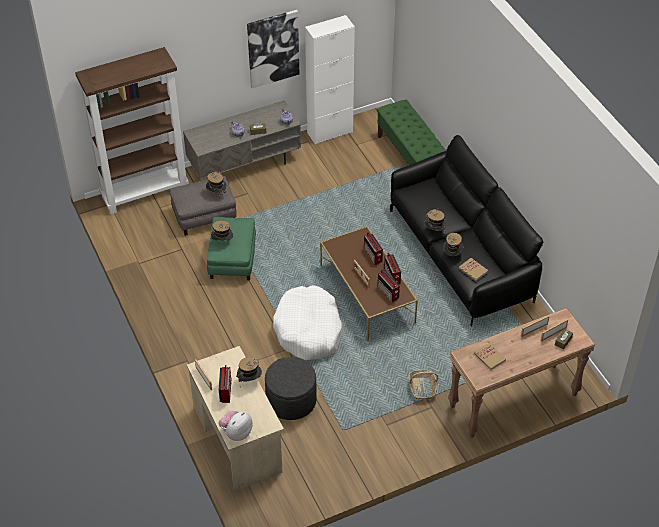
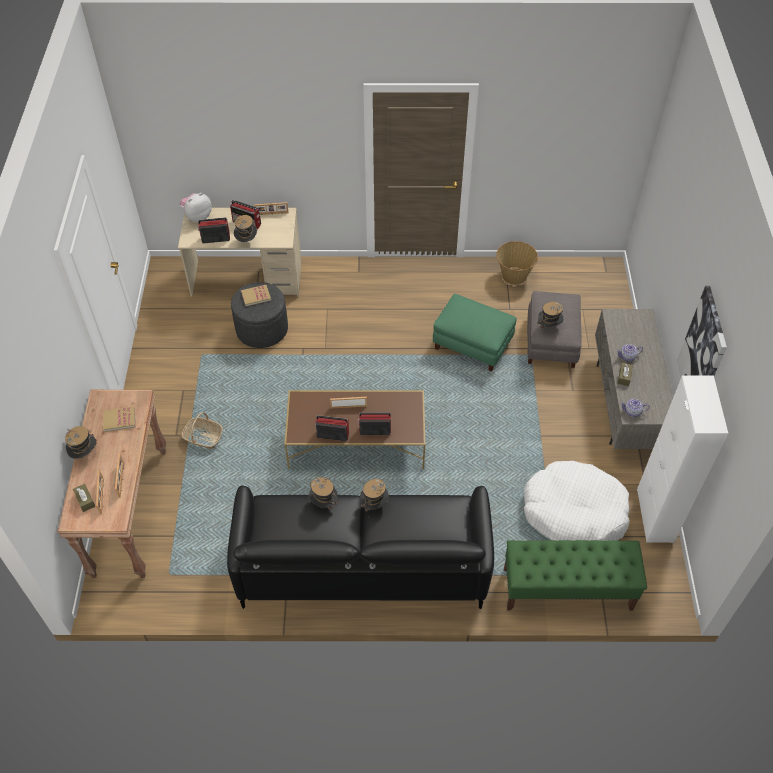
camera: 115 degrees right, 5 degrees up
brown bookcase [75,47,189,214] -> none
hat [210,220,233,241] -> hat moved to [65,426,96,459]
plush toy [218,410,252,441] -> plush toy turned 105 degrees counterclockwise [180,193,212,222]
white dog bed [273,285,343,360] -> white dog bed moved to [524,461,630,541]
radio [377,269,400,302] -> radio moved to [198,217,230,244]
book [459,258,488,281] -> book moved to [241,285,271,306]
none -> basket [496,241,538,285]

